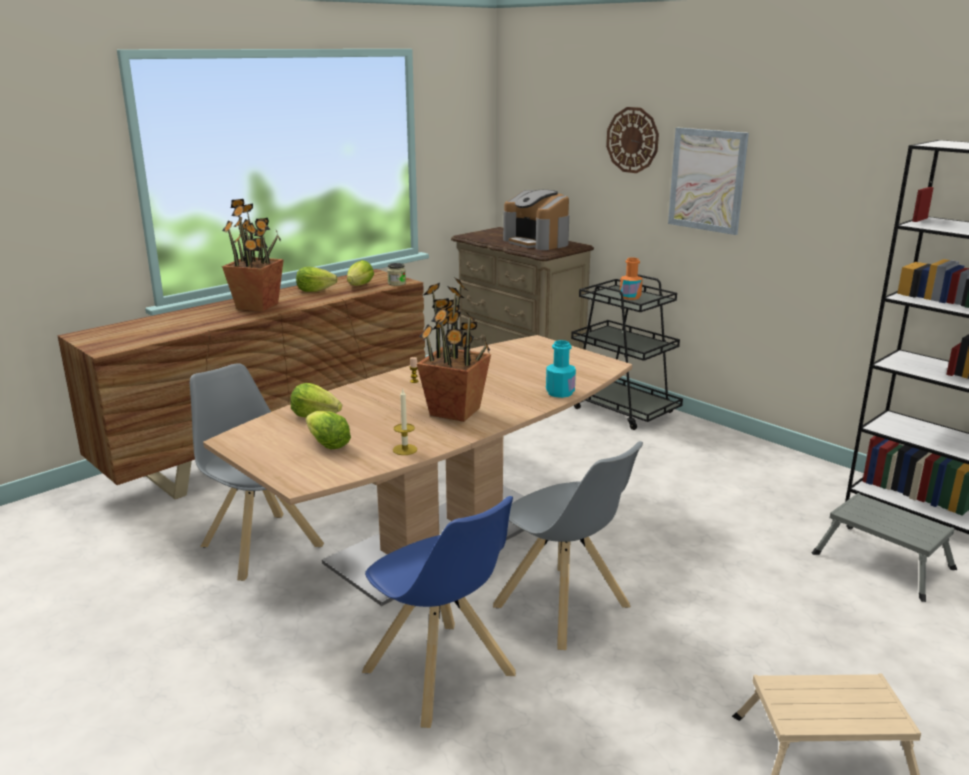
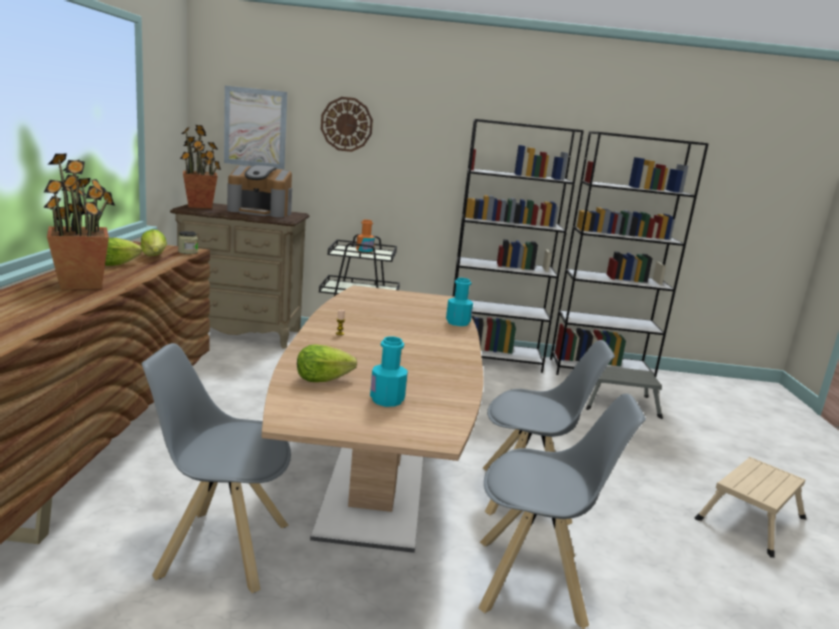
camera: 45 degrees left, 5 degrees down
lettuce [306,411,351,449] -> turquoise bottle [370,336,408,407]
blue chair [362,496,516,728] -> grey chair [478,393,646,629]
candle [393,389,417,455] -> none
potted plant [417,277,491,422] -> potted plant moved to [180,125,221,209]
picture [668,127,749,235] -> picture moved to [224,86,287,169]
none -> white bookcase [453,119,584,373]

